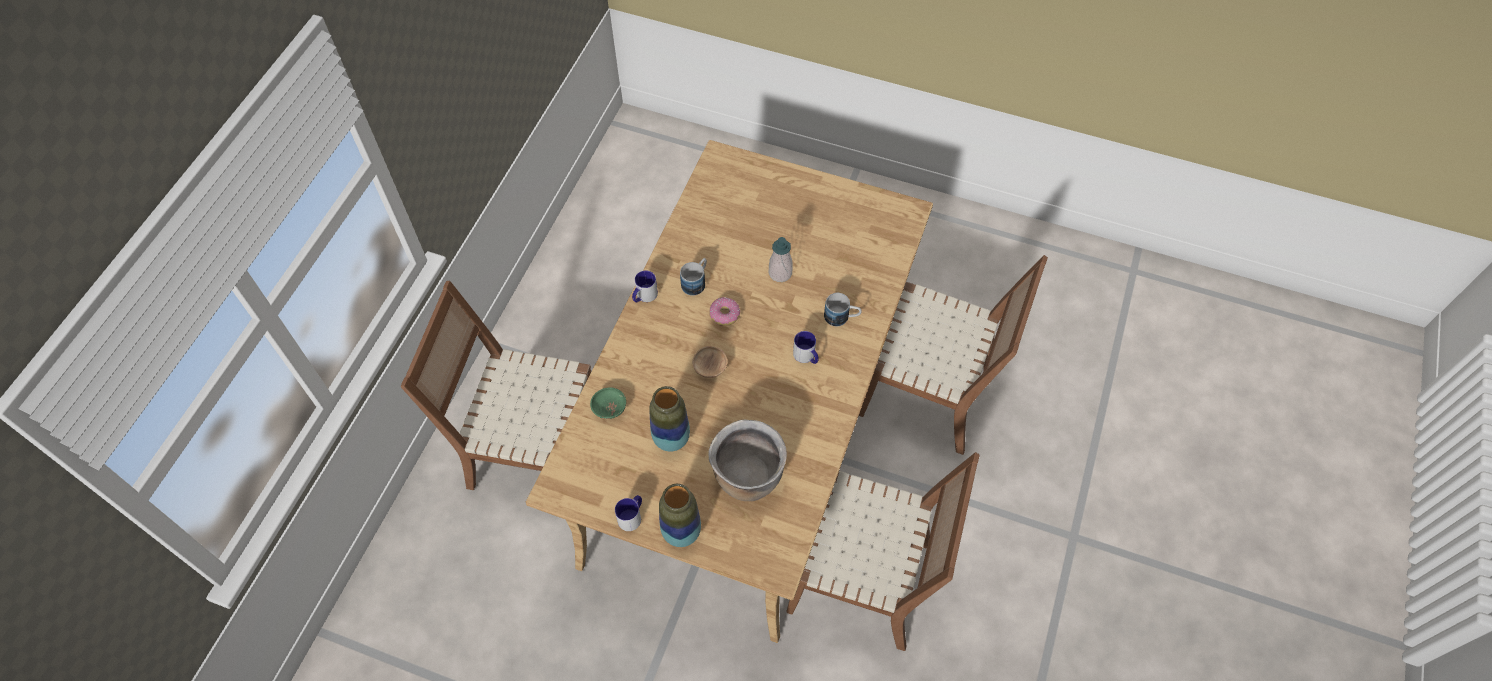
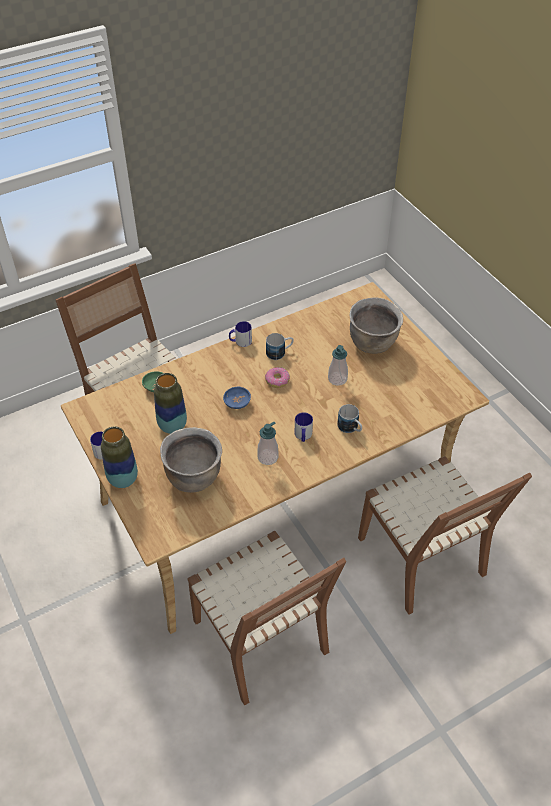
camera: 40 degrees right, 10 degrees down
brown bowl [692,346,728,378] -> blue bowl [223,387,251,409]
none -> soap dispenser [257,422,278,465]
none -> brown cooking pot [350,297,403,354]

